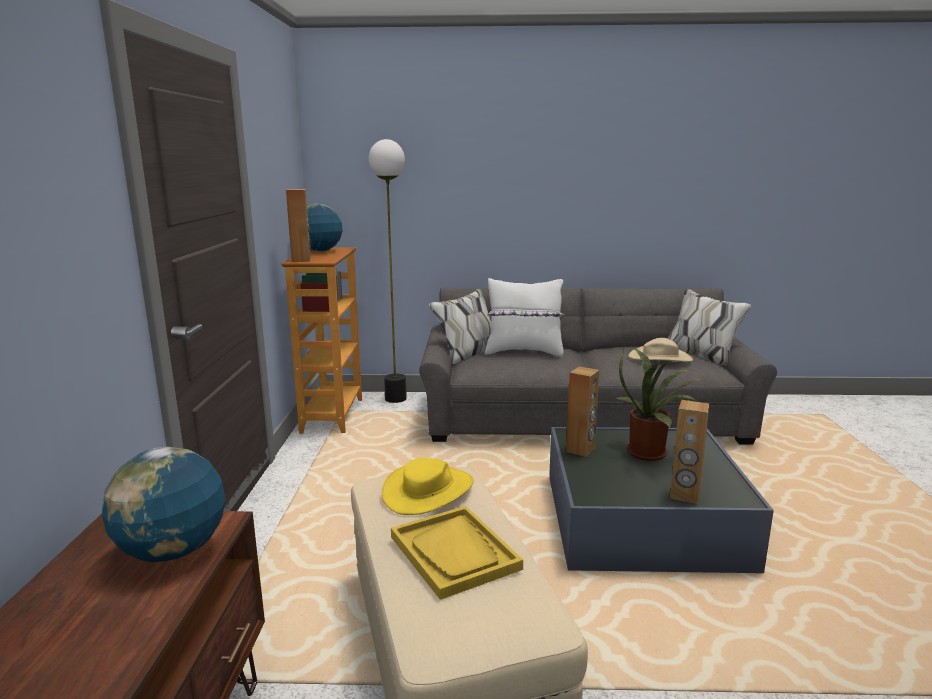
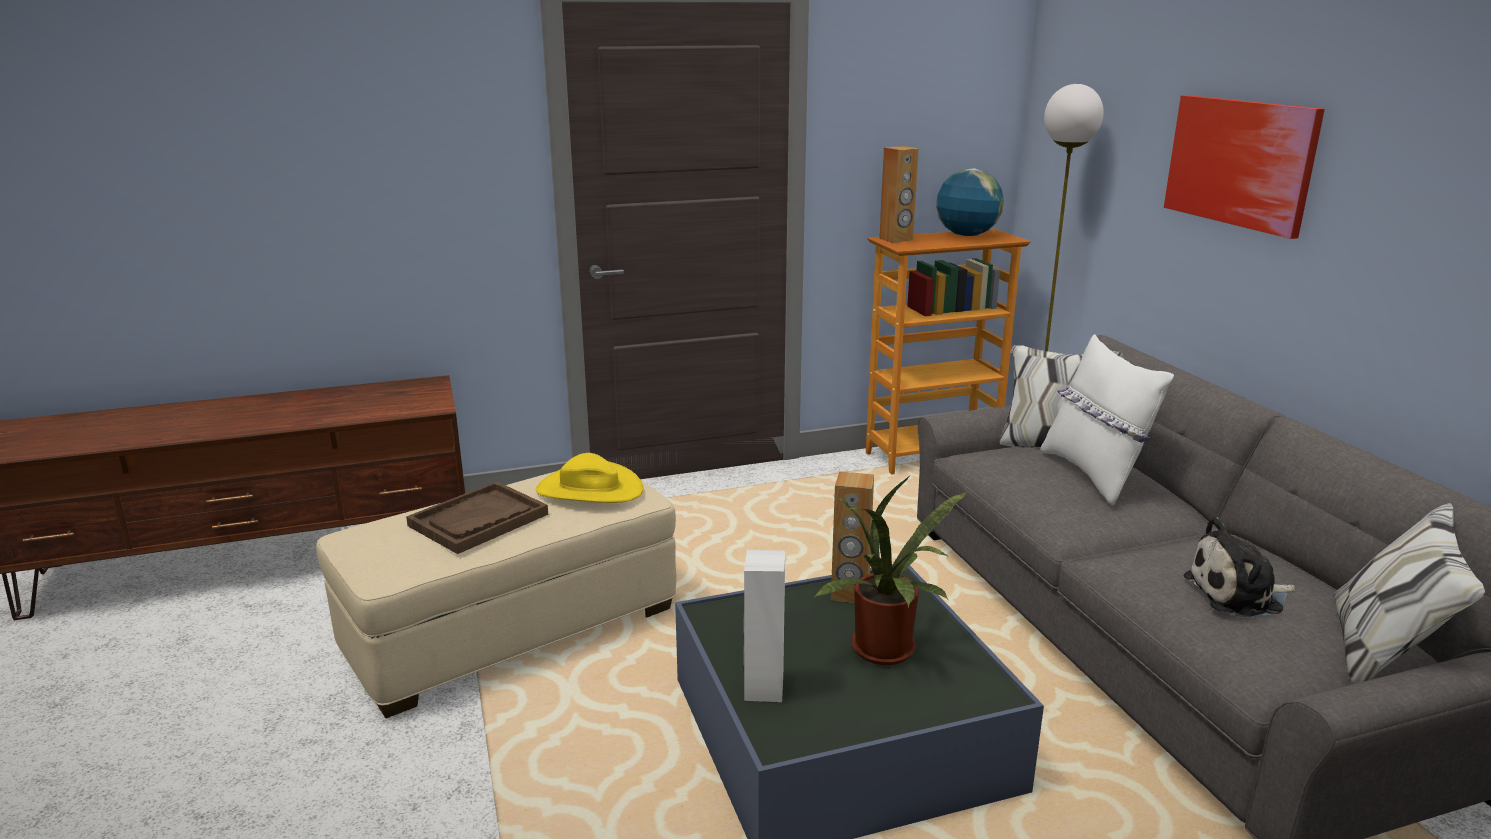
camera: 70 degrees right, 5 degrees up
globe [102,447,226,562] -> none
yellow tray [391,506,523,600] -> brown tray [406,481,548,554]
beige hat [628,338,693,362] -> plush toy [1183,517,1295,617]
brown speaker [670,400,709,504] -> white speaker [743,549,785,702]
none -> picture [1164,95,1325,239]

